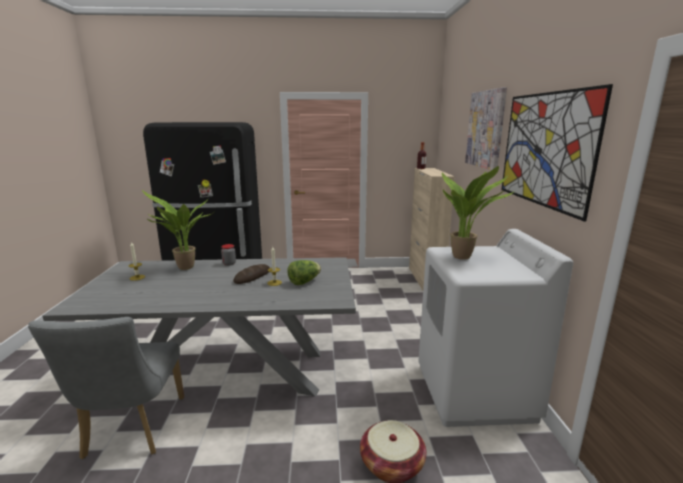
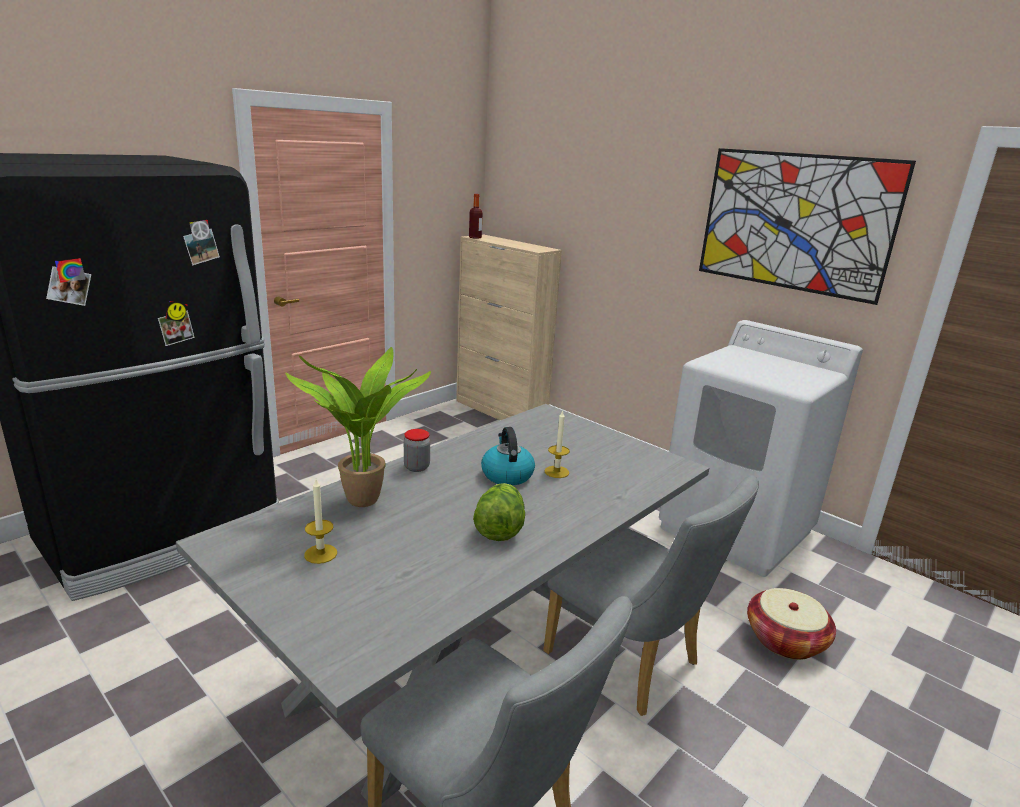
camera: 45 degrees left, 5 degrees up
bread [233,264,270,284] -> kettle [481,427,535,486]
lettuce [287,260,321,285] -> lettuce moved to [473,483,525,541]
potted plant [442,166,515,260] -> none
picture [465,87,507,170] -> none
none -> grey chair [543,475,759,716]

